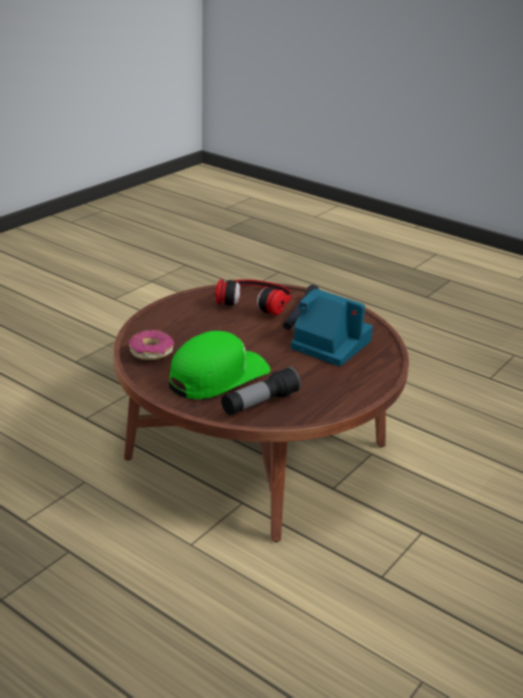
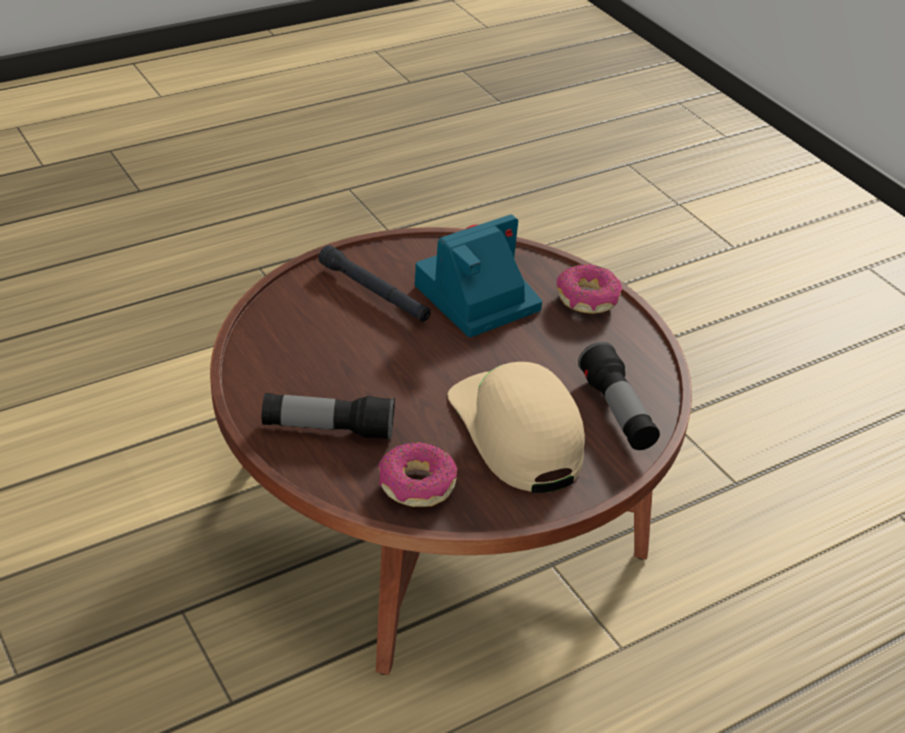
camera: 70 degrees left, 10 degrees up
green cap [169,331,271,399] -> beige cap [447,362,585,493]
headphones [215,279,292,316] -> none
none -> flashlight [262,393,395,440]
none -> donut [556,264,622,314]

